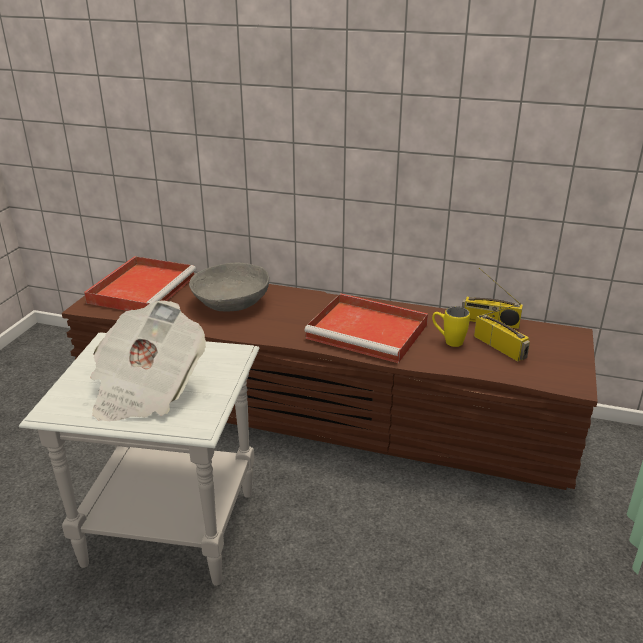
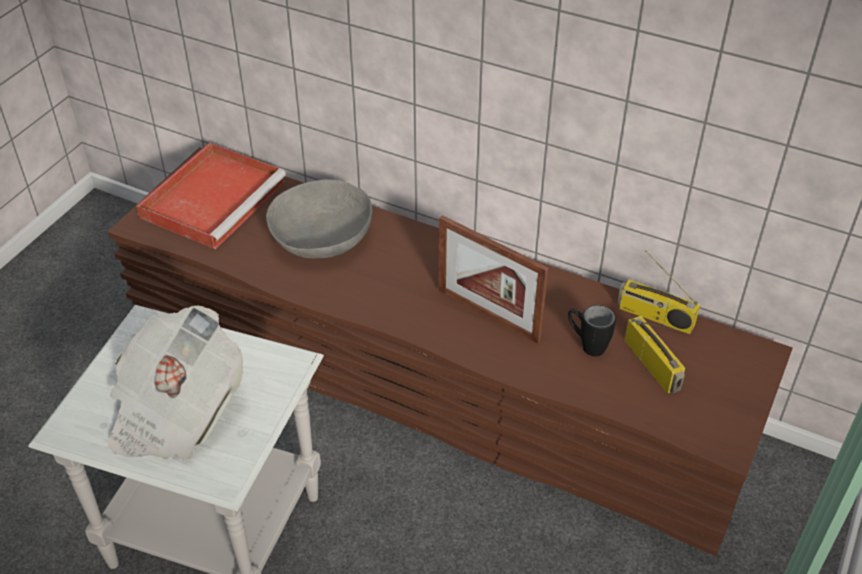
camera: 10 degrees right, 15 degrees up
red tray [304,293,428,363] -> picture frame [438,215,549,344]
yellow mug [432,306,470,347] -> black mug [568,305,616,357]

